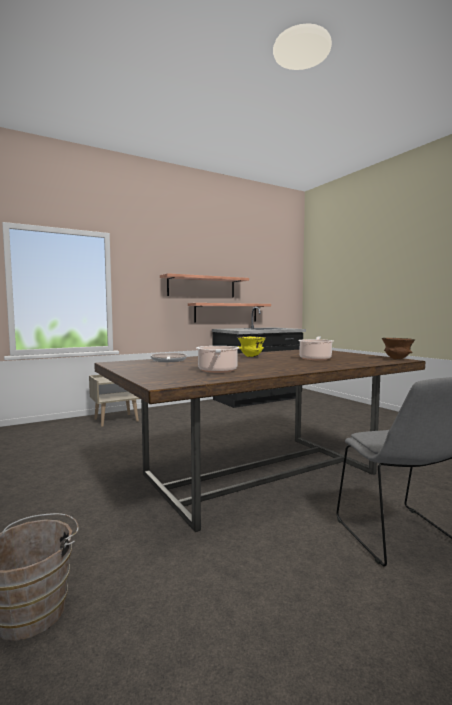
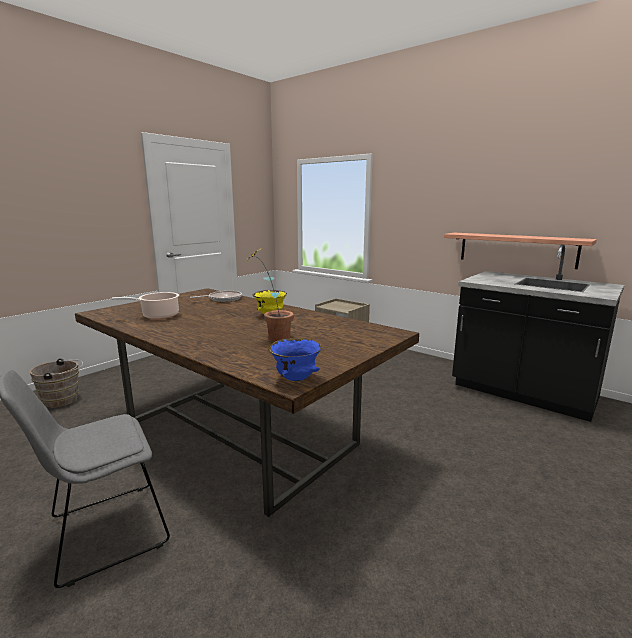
camera: 70 degrees right, 10 degrees up
shelf [160,273,249,297] -> none
cooking pot [298,336,333,360] -> potted plant [245,249,294,341]
brown bowl [382,338,415,359] -> blue bowl [269,338,322,381]

